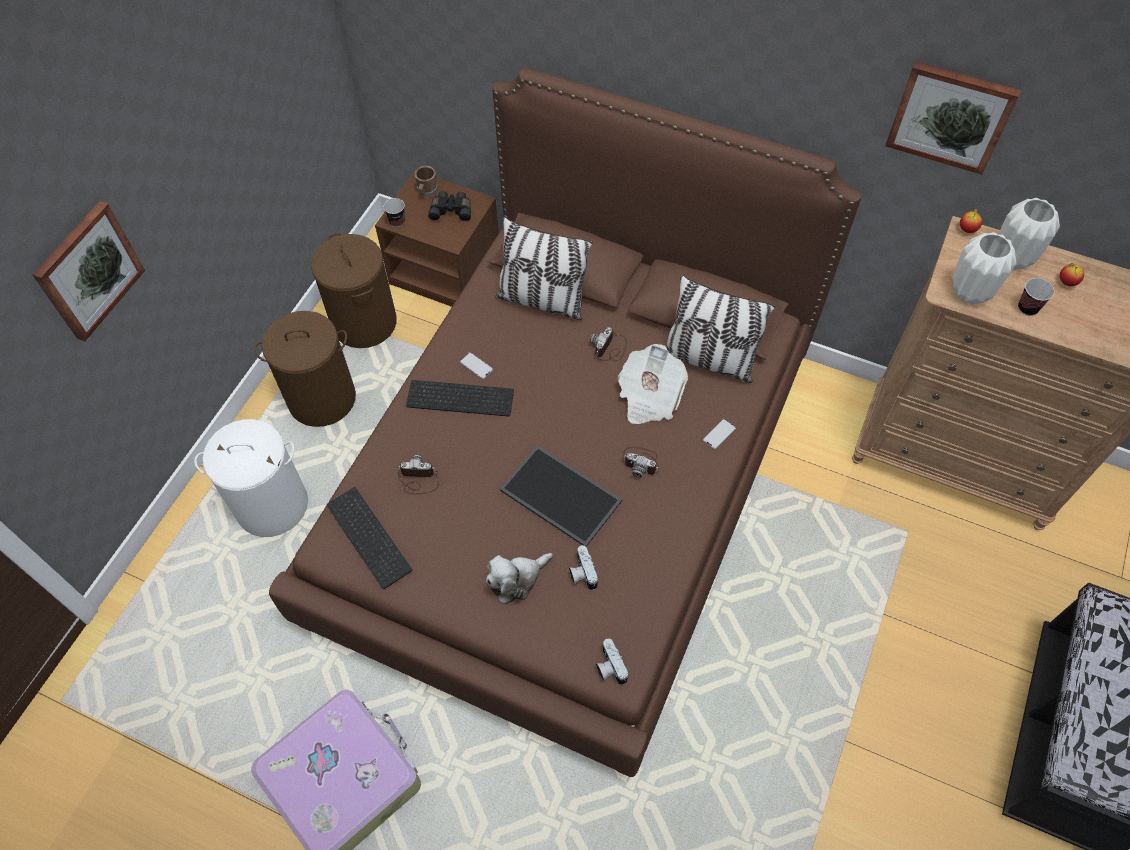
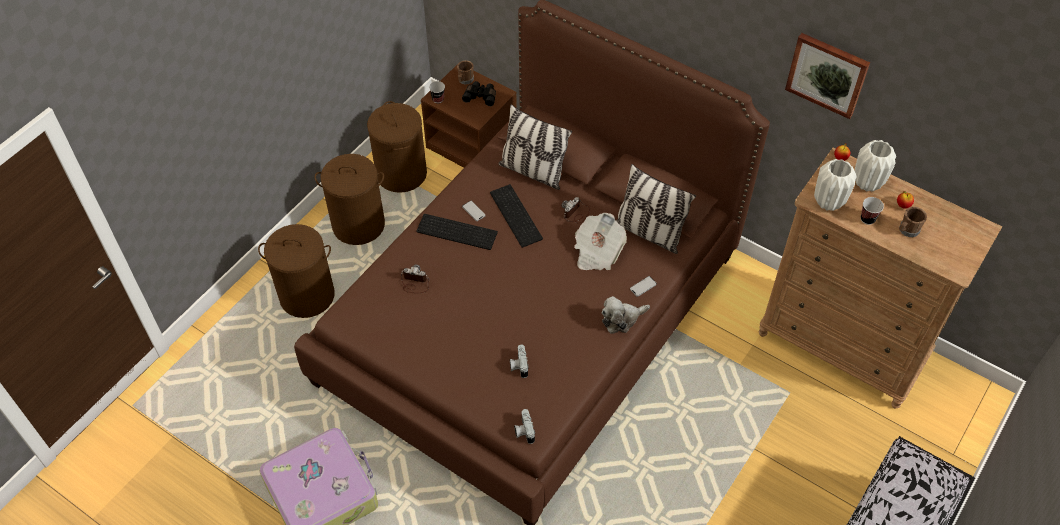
camera: 10 degrees right, 5 degrees down
picture [32,201,145,341] -> none
white laundry basket [194,419,308,537] -> brown laundry basket [258,224,334,318]
keyboard [326,487,412,589] -> keyboard moved to [490,184,543,248]
plush toy [486,553,553,604] -> plush toy moved to [602,296,650,333]
tray [500,445,622,547] -> none
camera [622,447,659,478] -> none
none -> brown mug [899,207,927,237]

